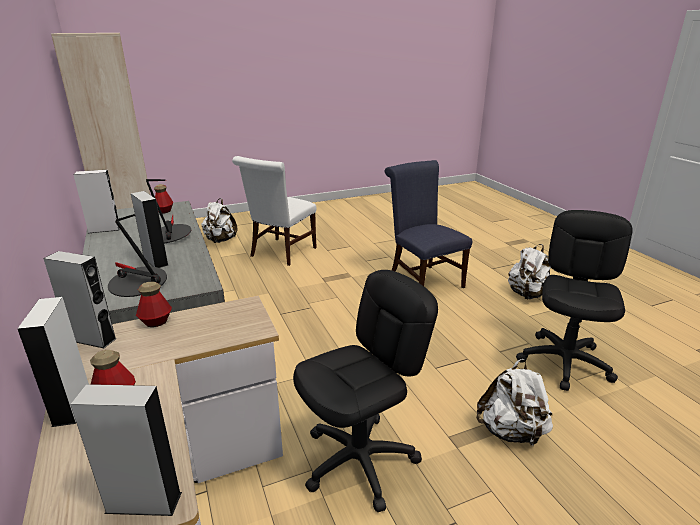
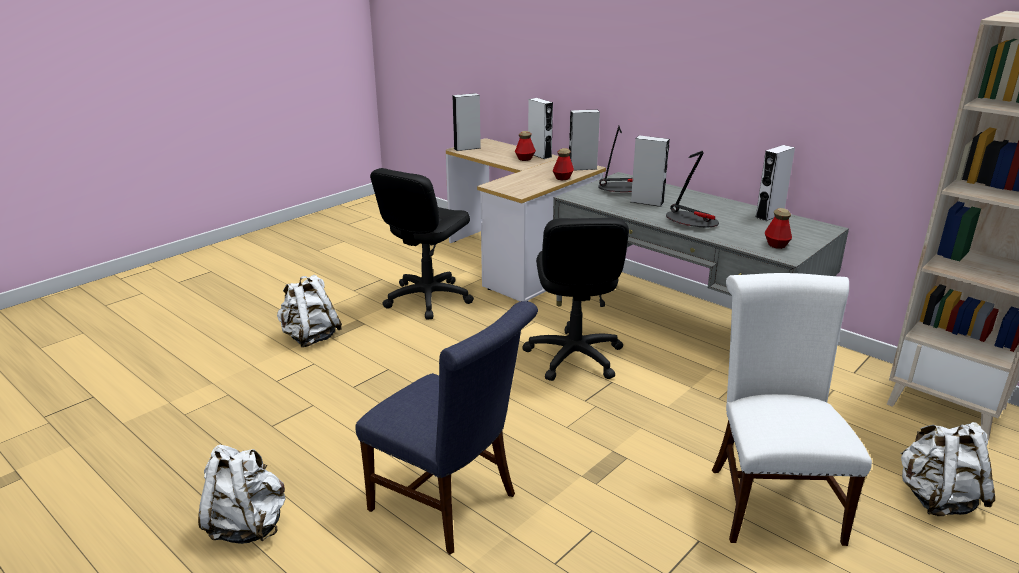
camera: 155 degrees right, 0 degrees up
black office chair [516,210,633,391] -> black office chair moved to [522,217,629,381]

